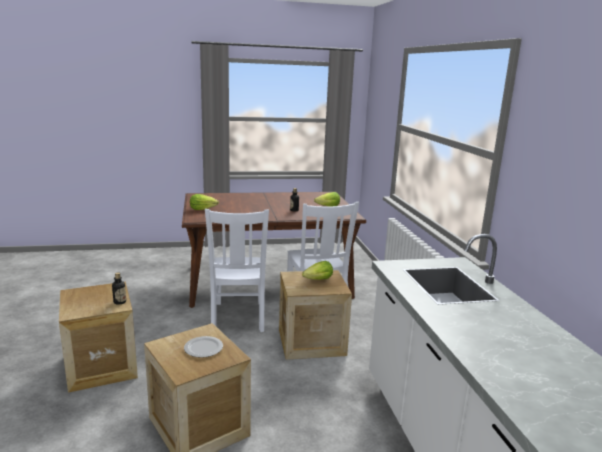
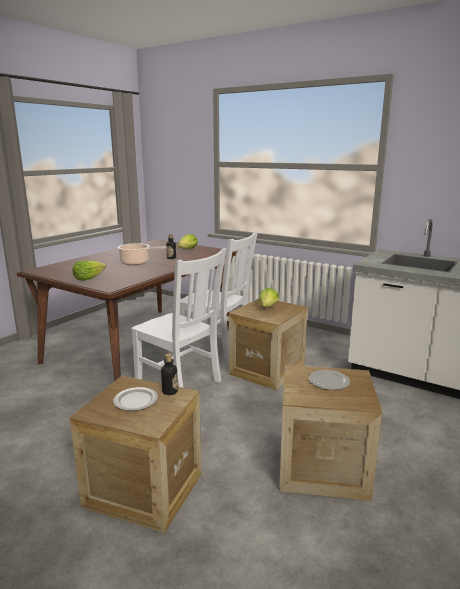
camera: 45 degrees left, 0 degrees up
none -> plate [113,387,158,411]
none -> cooking pot [118,243,167,265]

